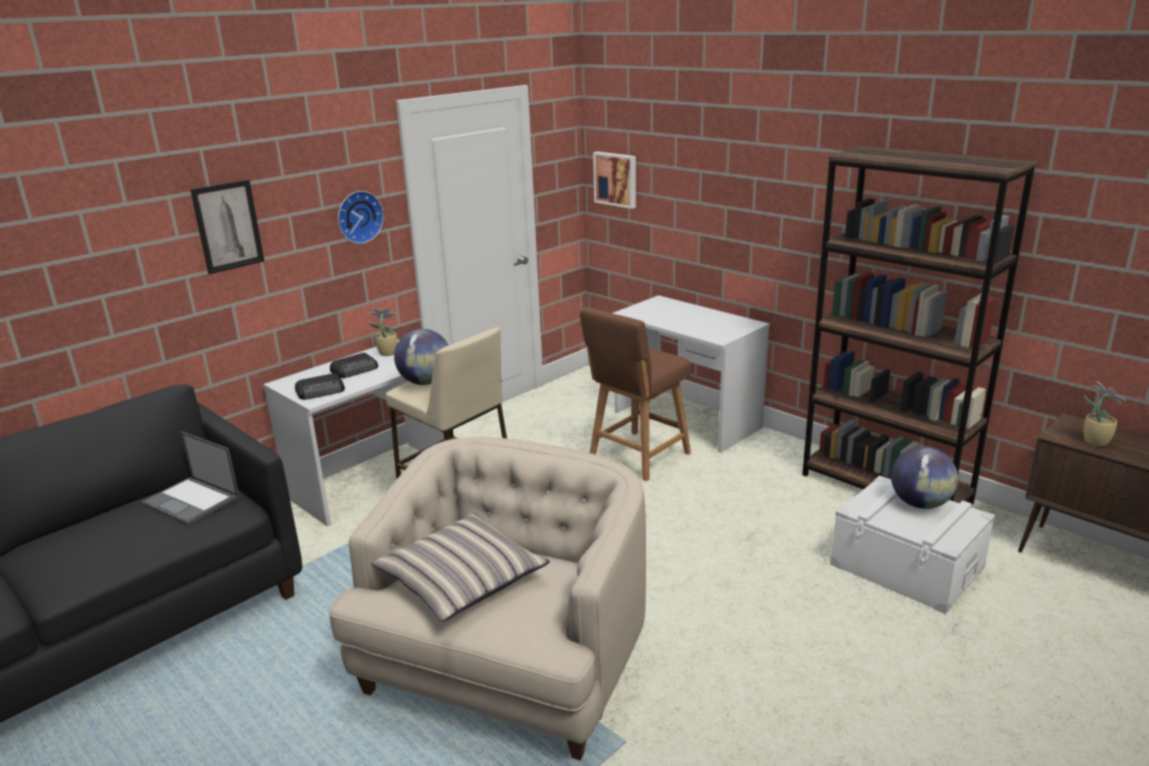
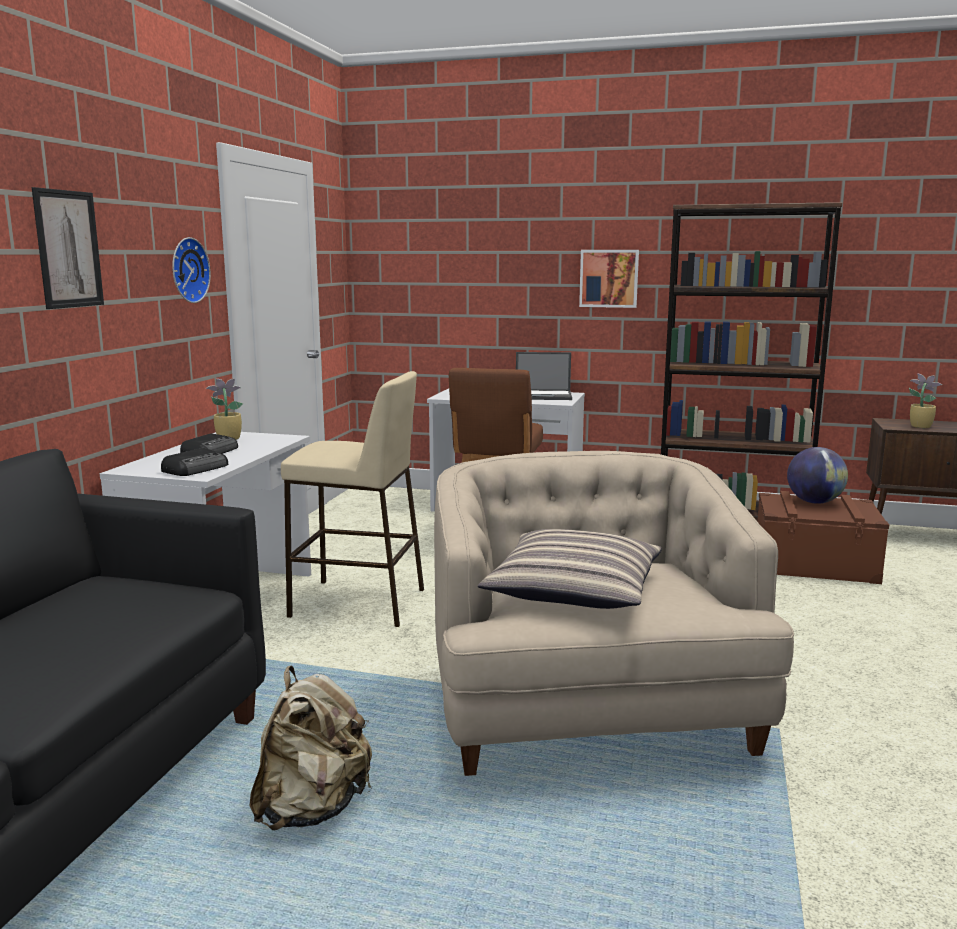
camera: 30 degrees left, 10 degrees down
laptop [141,431,239,526] -> laptop moved to [516,352,572,400]
globe [394,329,449,385] -> none
picture [593,151,636,209] -> picture moved to [579,250,639,308]
white storage box [830,476,995,614] -> brown storage box [757,491,889,584]
none -> beige backpack [249,666,372,830]

